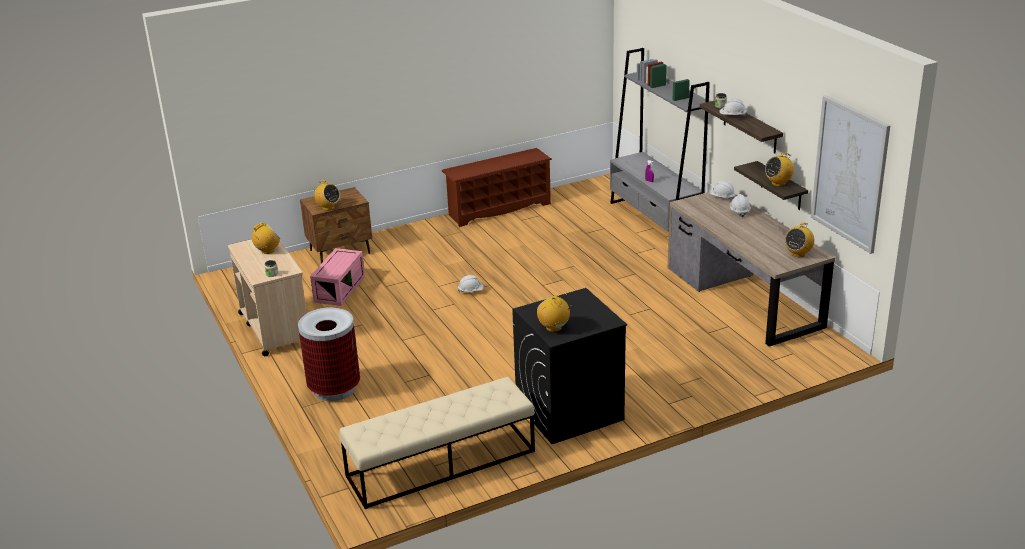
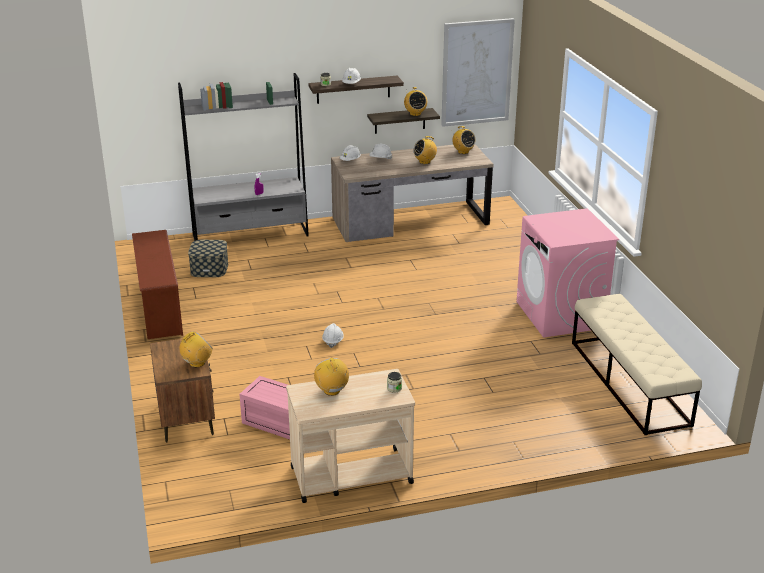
camera: 80 degrees left, 0 degrees up
trash can [298,307,360,401] -> none
black washing machine [512,288,627,444] -> pink washing machine [516,208,619,337]
radio [537,295,570,332] -> radio moved to [413,136,437,164]
none -> storage box [188,240,228,277]

